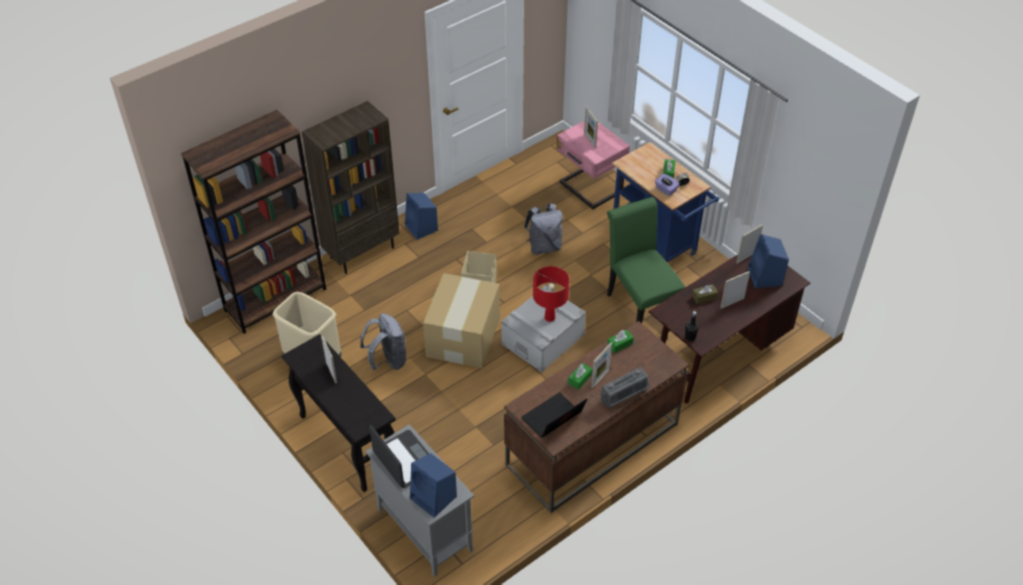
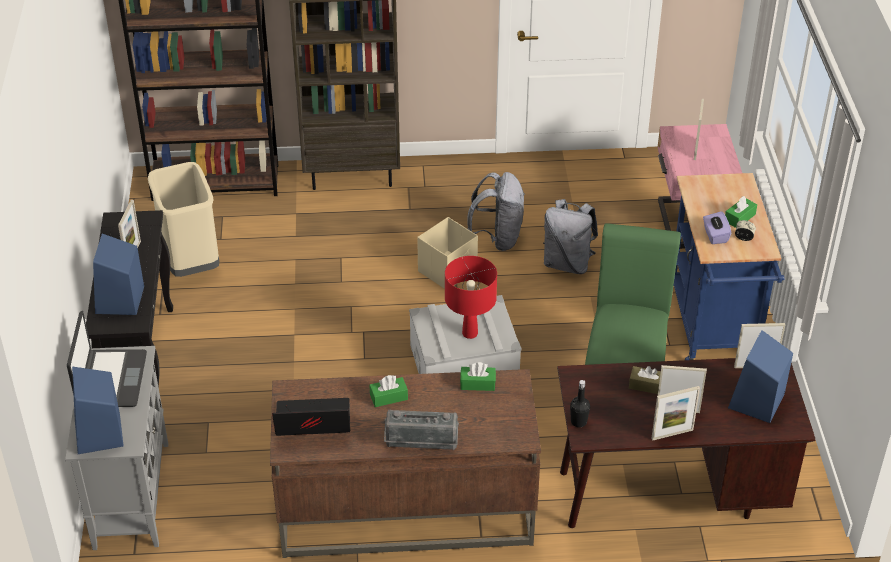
camera: 35 degrees right, 5 degrees down
grey backpack [360,313,407,370] -> grey backpack moved to [467,172,525,251]
blue speaker [405,193,438,240] -> blue speaker moved to [93,233,144,315]
cardboard box [423,273,500,368] -> none
picture frame [591,342,612,388] -> picture frame moved to [651,386,700,440]

